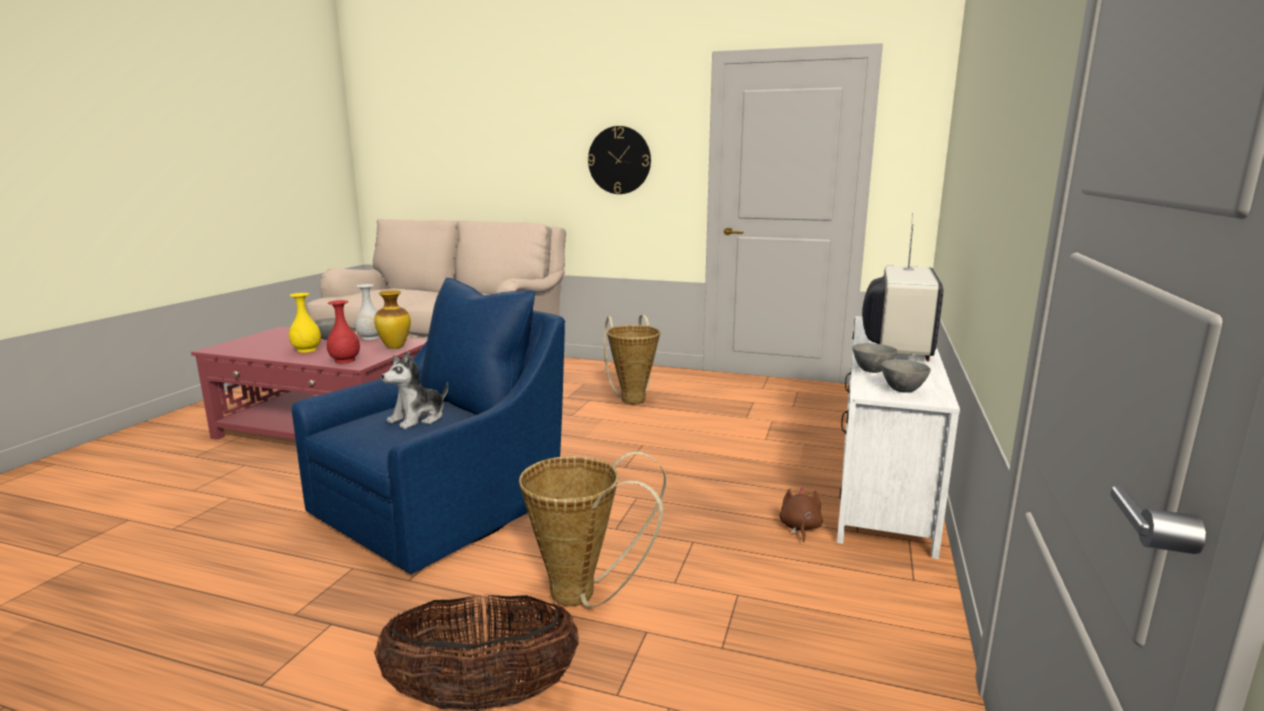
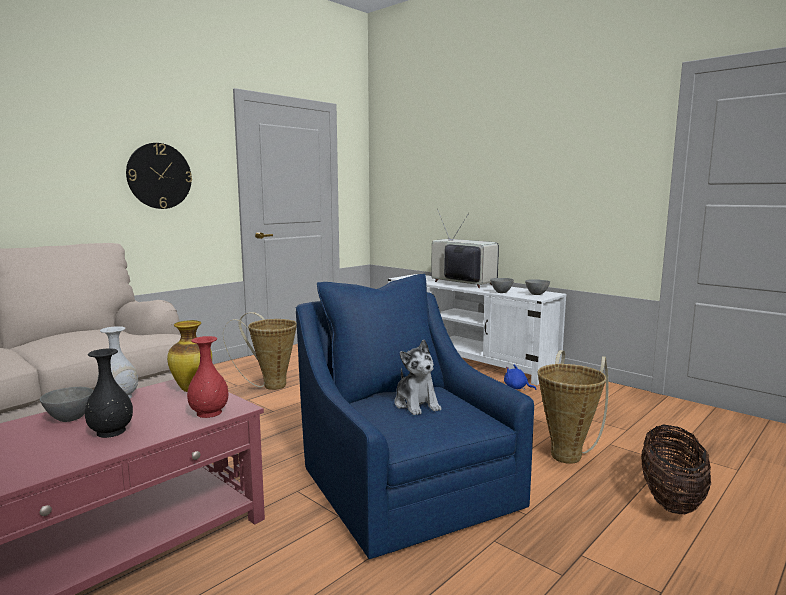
camera: 65 degrees left, 5 degrees down
yellow vase [289,293,321,353] -> black vase [85,349,133,438]
brown plush toy [780,488,823,542] -> blue plush toy [504,365,537,390]

